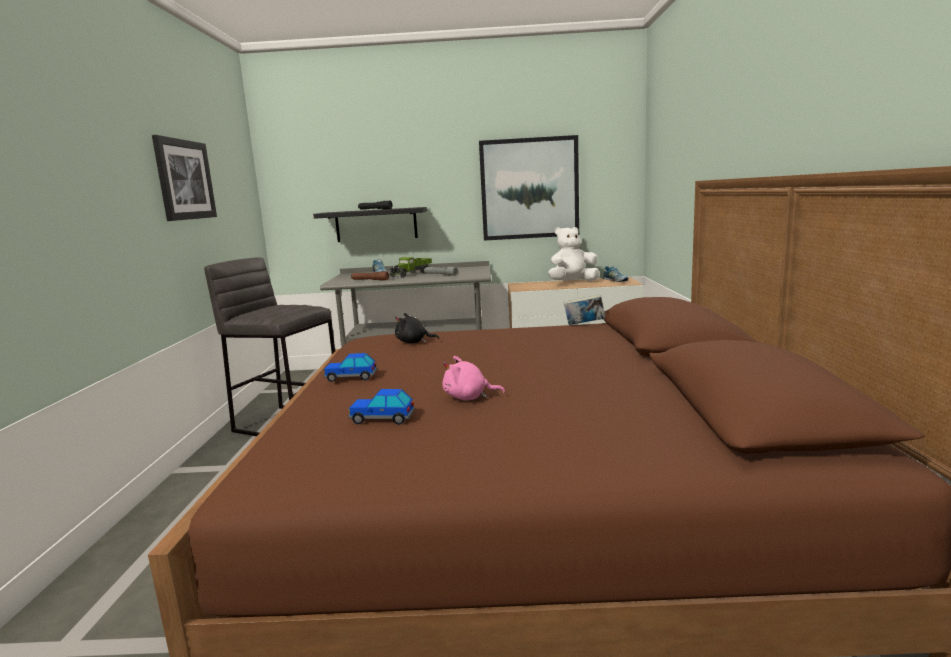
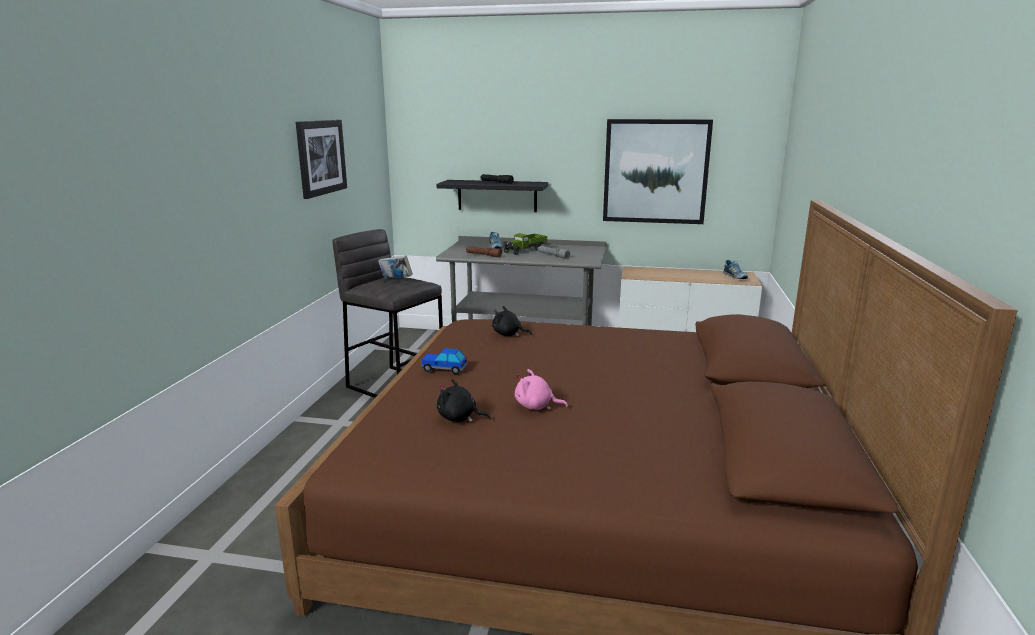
camera: 10 degrees right, 5 degrees up
toy car [348,389,415,425] -> black plush toy [437,379,491,422]
white plush toy [548,227,599,281] -> none
book [564,294,605,325] -> book moved to [378,256,413,279]

